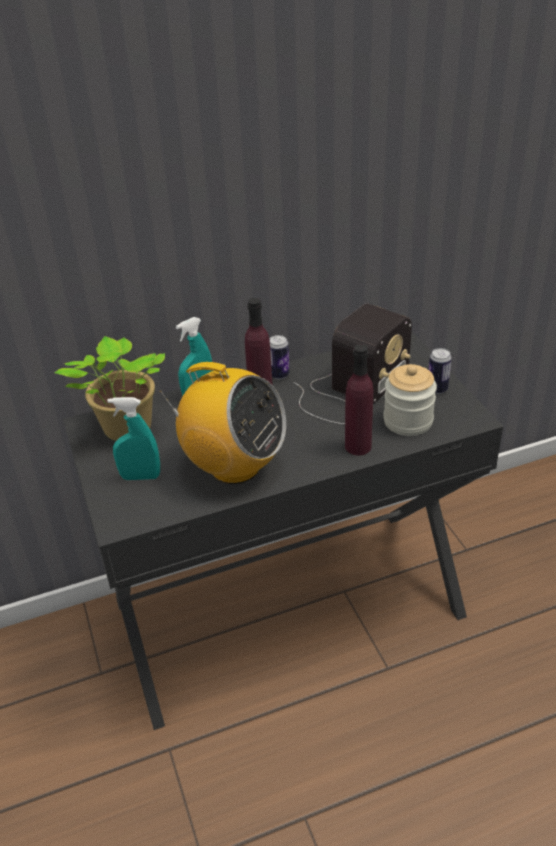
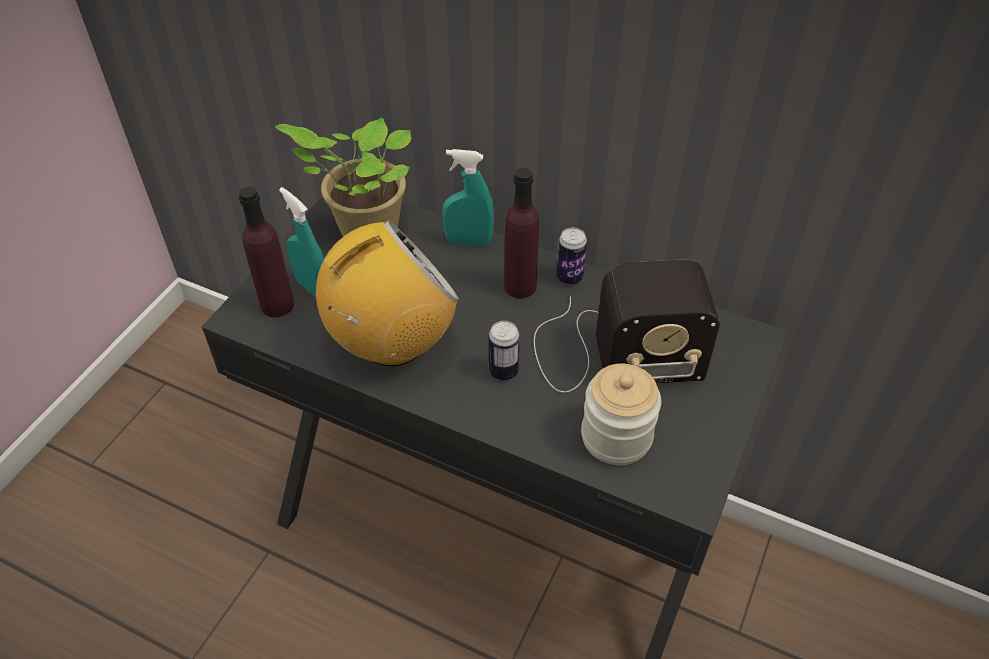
camera: 45 degrees right, 10 degrees up
radio [160,362,286,484] -> radio turned 105 degrees counterclockwise [316,221,459,367]
purple bottle [345,344,373,456] -> purple bottle moved to [239,187,294,317]
can [429,348,452,394] -> can moved to [489,321,520,380]

